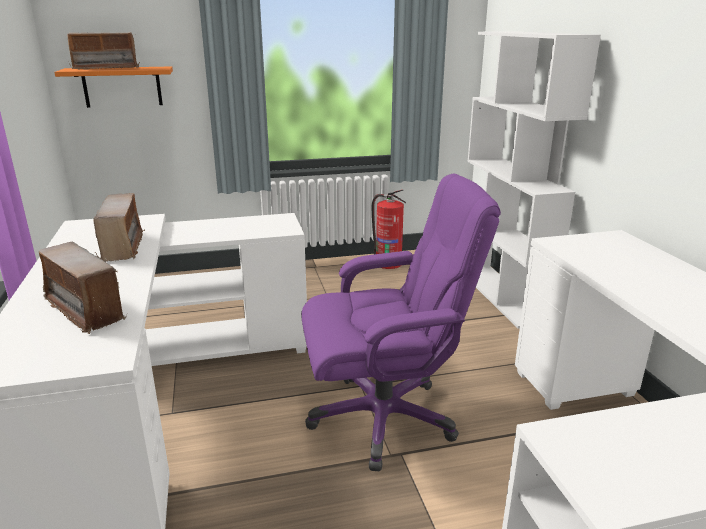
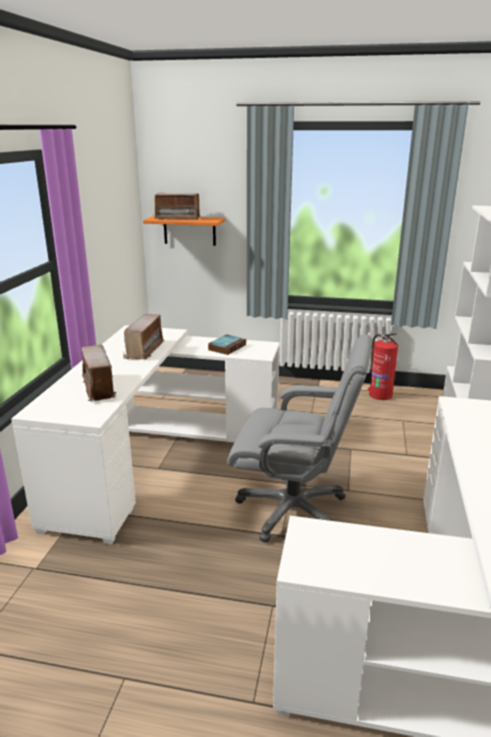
camera: 25 degrees right, 0 degrees up
purple office chair [301,173,501,471] -> grey office chair [227,334,372,543]
none -> book [208,334,246,355]

